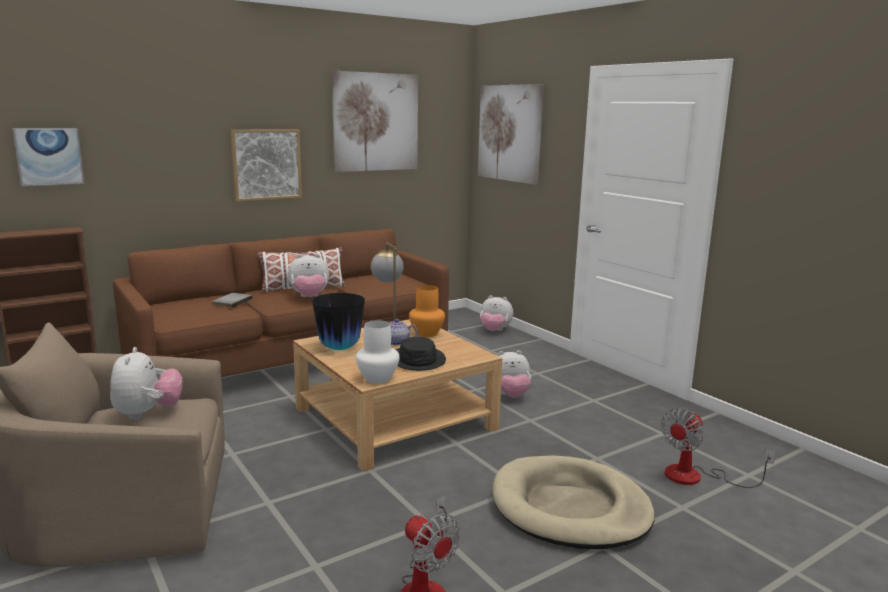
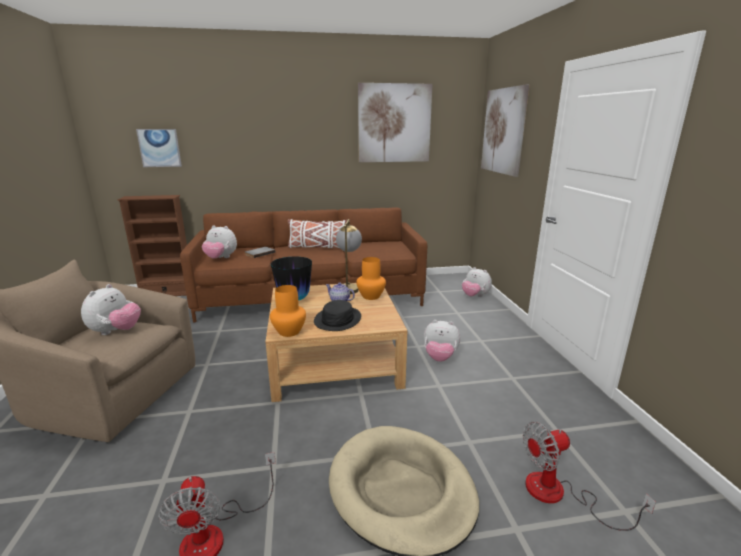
camera: 25 degrees right, 5 degrees up
picture [231,130,302,201] -> none
plush toy [288,254,329,297] -> plush toy moved to [202,225,237,259]
white vase [356,320,400,384] -> orange vase [270,285,306,337]

